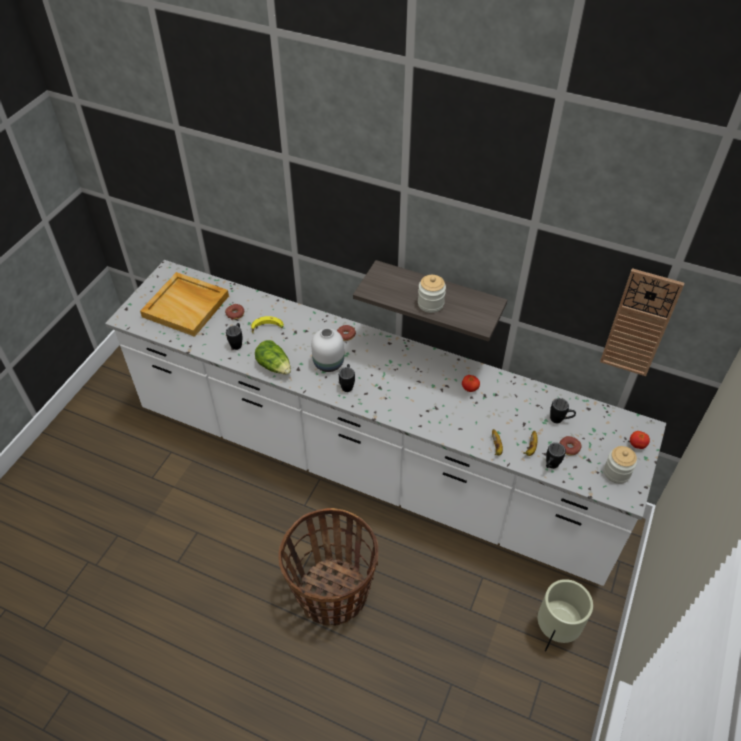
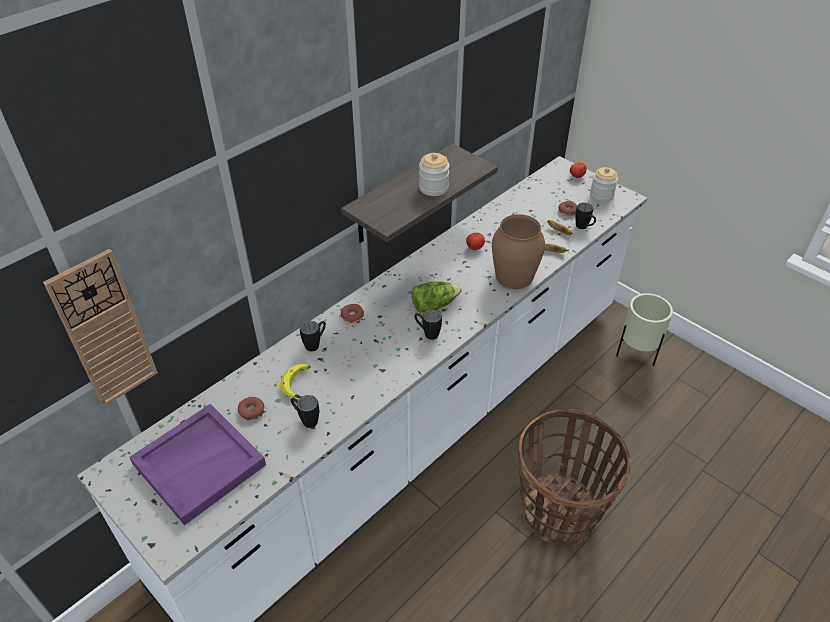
camera: 70 degrees left, 5 degrees down
beige tray [140,272,229,337] -> purple tray [129,404,266,525]
lettuce [255,340,291,375] -> lettuce moved to [412,282,462,314]
white vase [311,328,344,372] -> none
black mug [550,398,576,423] -> black mug moved to [300,321,326,351]
wall clock [600,268,684,376] -> wall clock moved to [43,249,158,407]
none -> brown vase [492,214,545,289]

